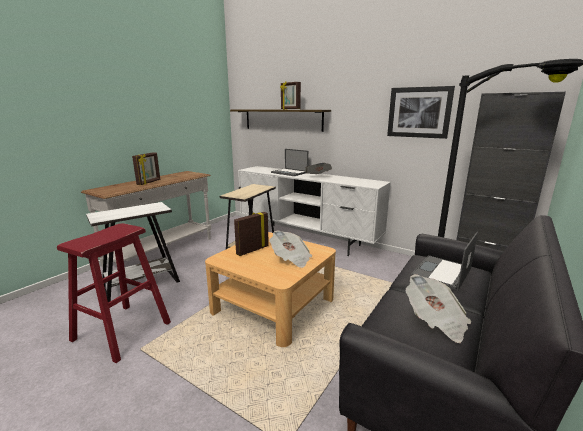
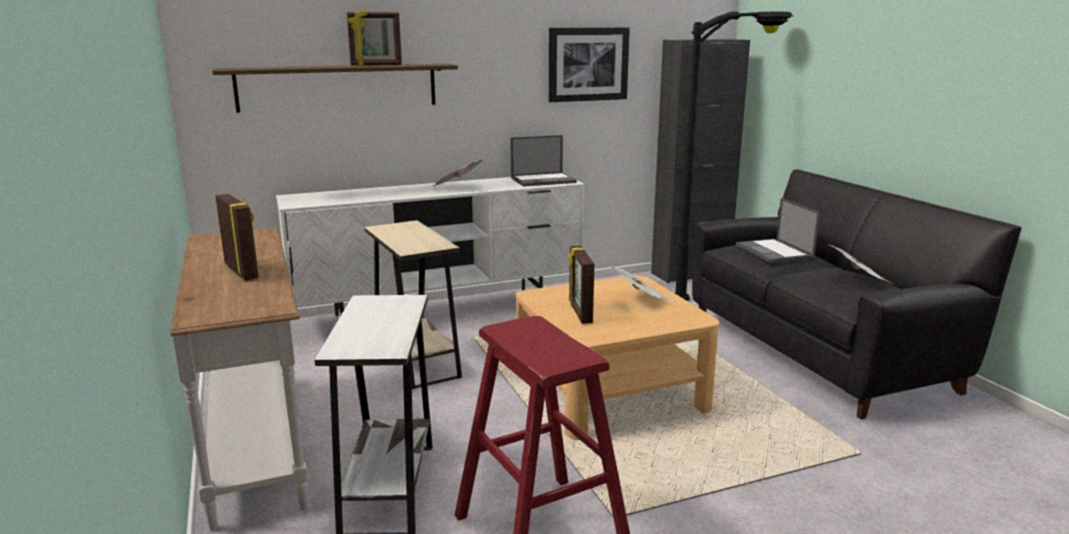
camera: 55 degrees left, 0 degrees up
laptop [271,149,308,176] -> laptop moved to [511,135,577,187]

